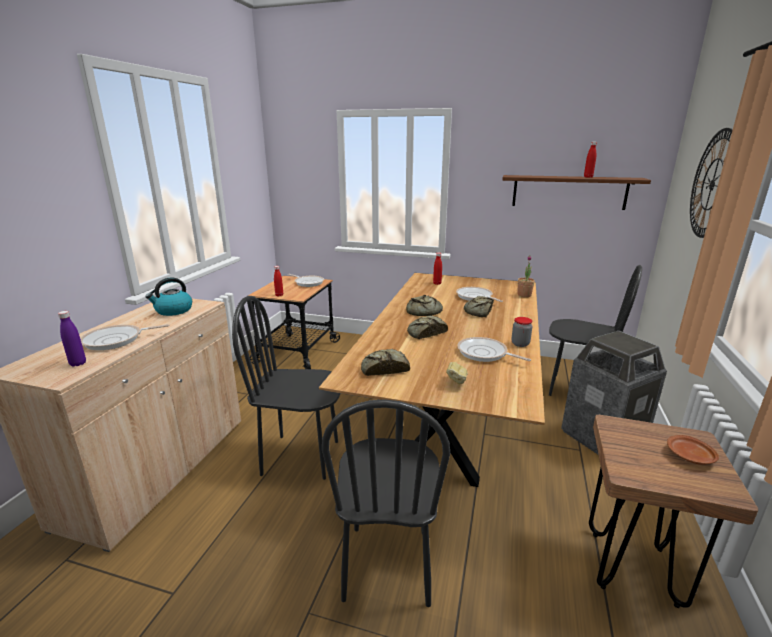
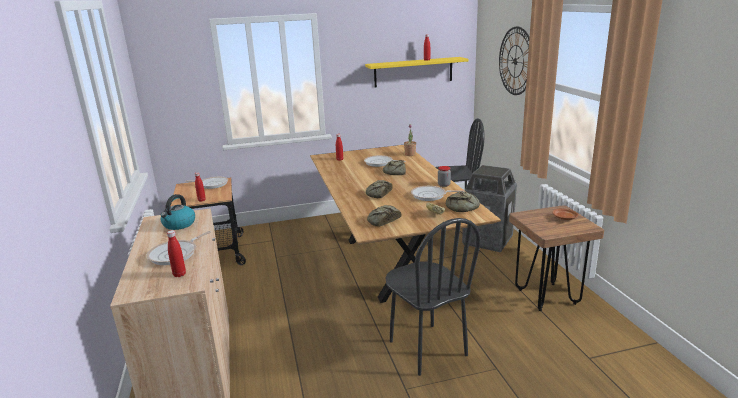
camera: 30 degrees left, 0 degrees up
purple bottle [58,311,86,367] -> red bottle [167,230,186,277]
black chair [232,296,341,480] -> none
bread [406,295,443,316] -> bread moved to [446,191,480,212]
brown shelf [502,175,651,210] -> yellow shelf [365,57,468,87]

